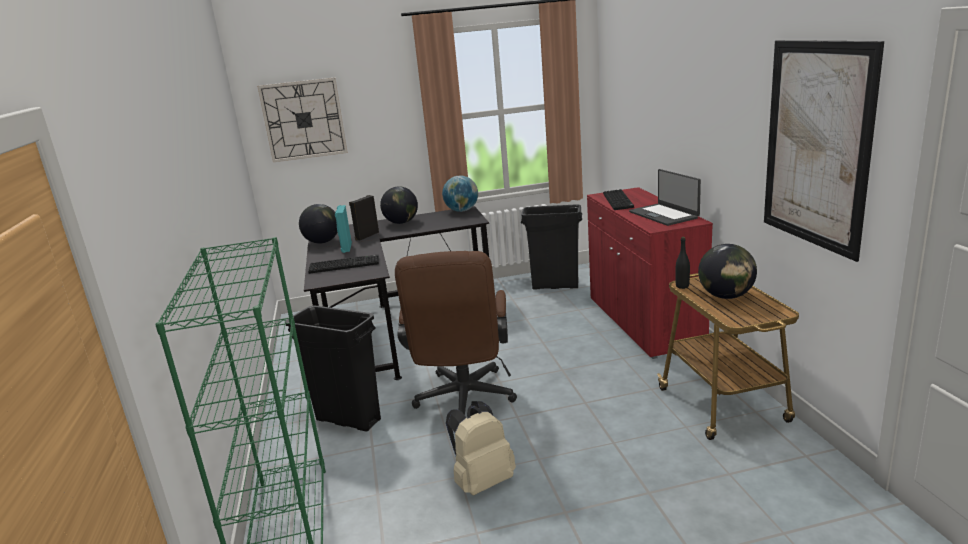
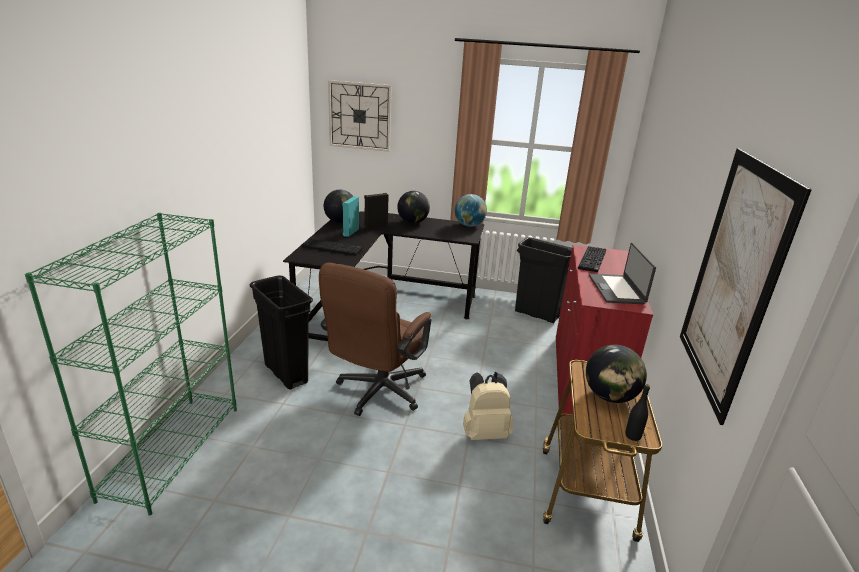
camera: 20 degrees right, 5 degrees up
beige backpack [446,401,516,495] -> beige backpack moved to [463,372,514,440]
black bottle [676,237,690,289] -> black bottle moved to [625,384,650,441]

